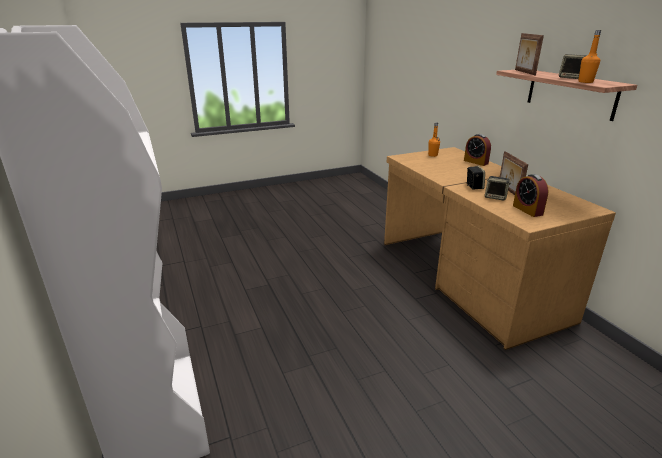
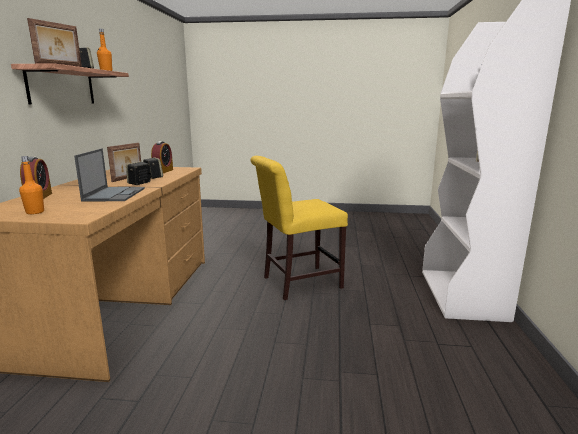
camera: 150 degrees left, 10 degrees down
none -> laptop [74,148,145,201]
none -> yellow chair [251,156,348,300]

